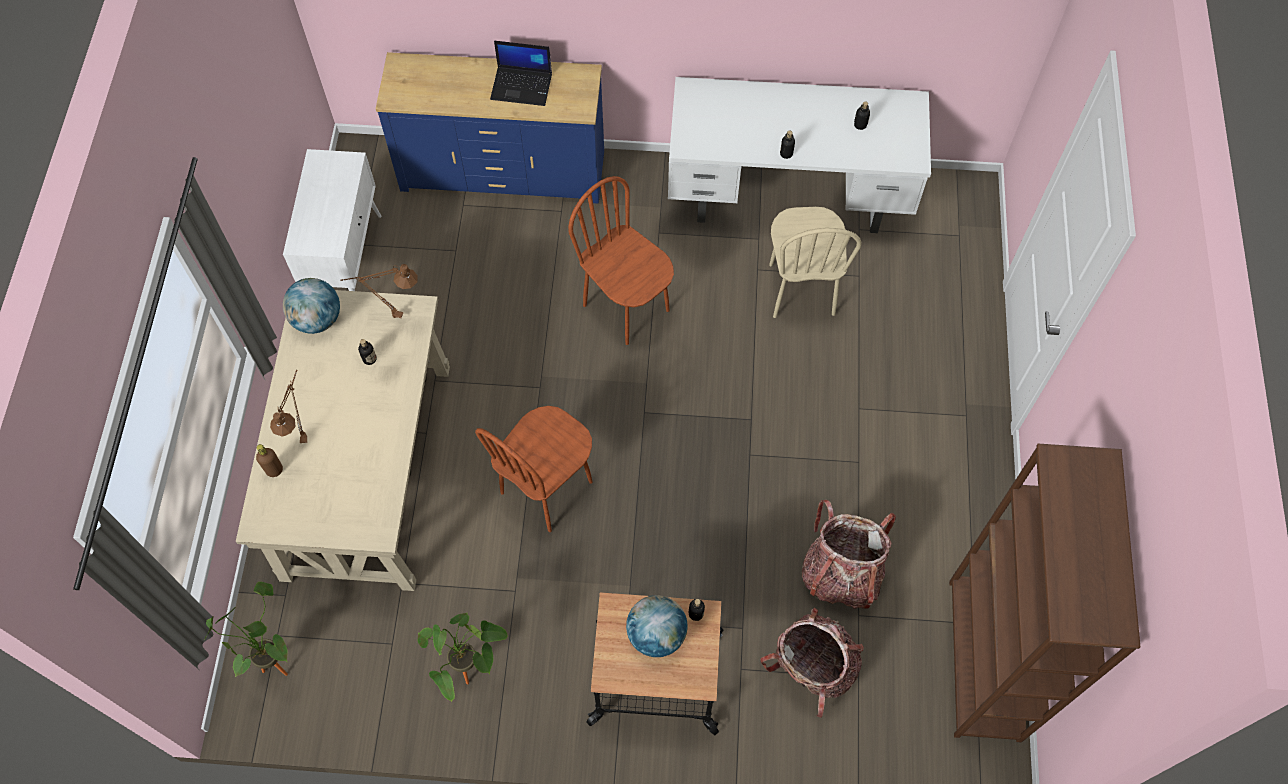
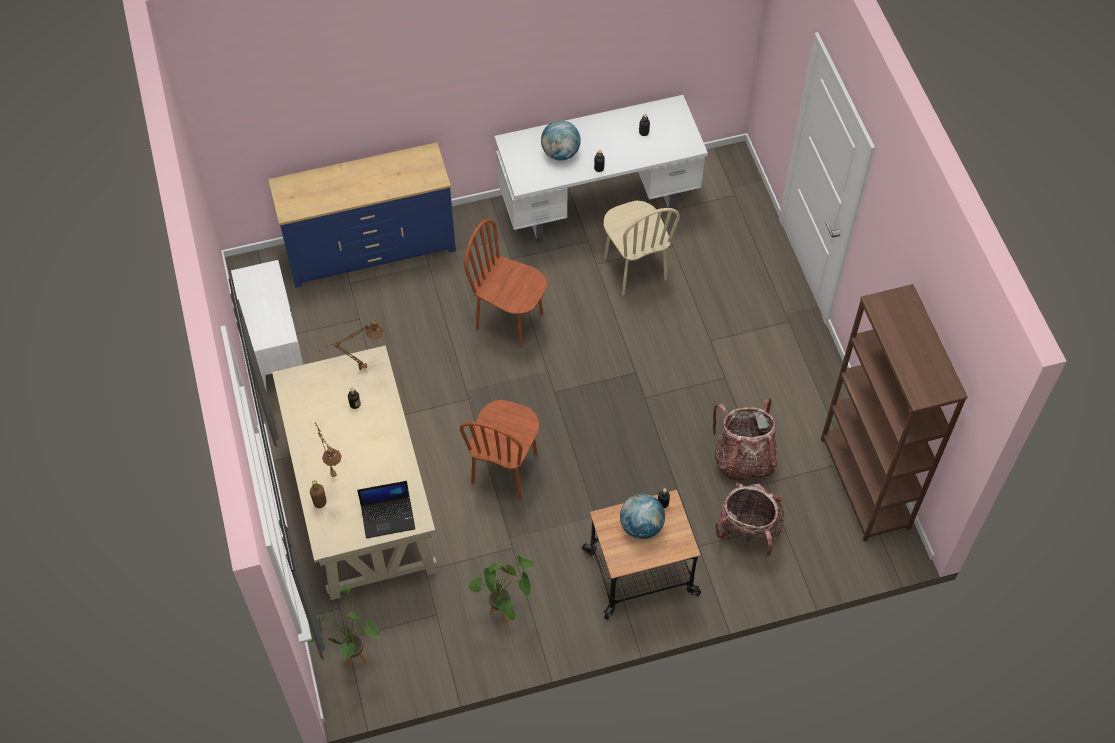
camera: 20 degrees left, 5 degrees down
globe [283,278,340,334] -> globe moved to [541,120,581,160]
laptop [490,41,552,106] -> laptop moved to [357,481,415,539]

